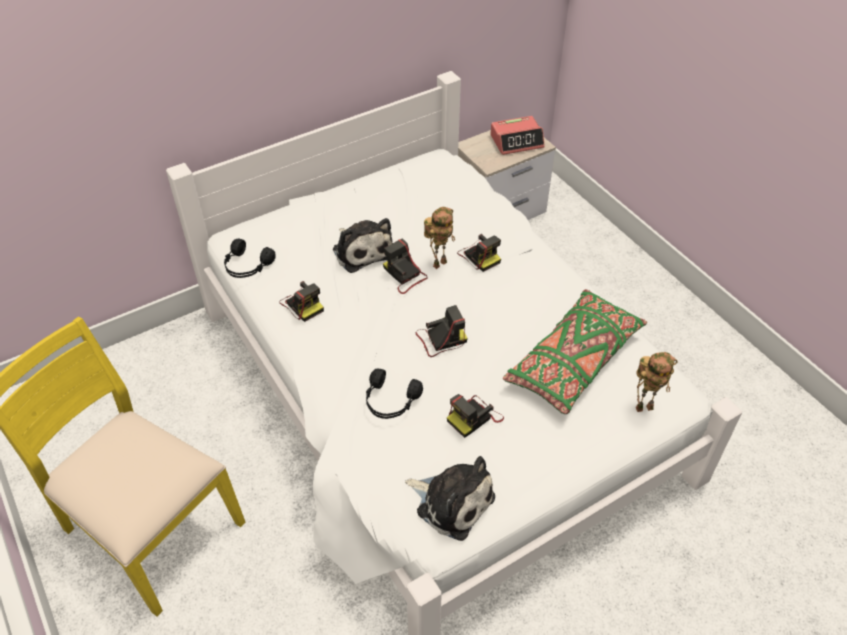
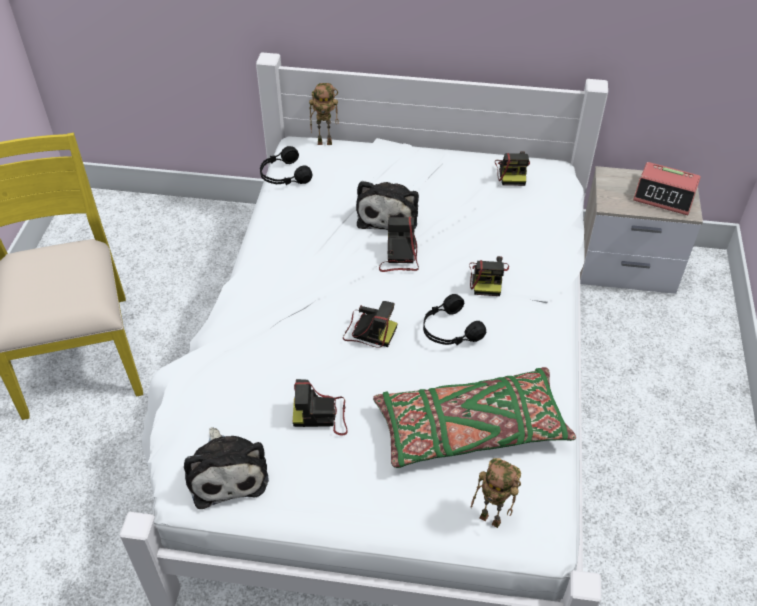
camera: 40 degrees right, 0 degrees up
camera [280,281,324,322] -> camera moved to [495,151,530,186]
black headphones [366,368,423,419] -> black headphones moved to [423,294,486,345]
toy robot [424,207,455,269] -> toy robot moved to [309,83,338,145]

